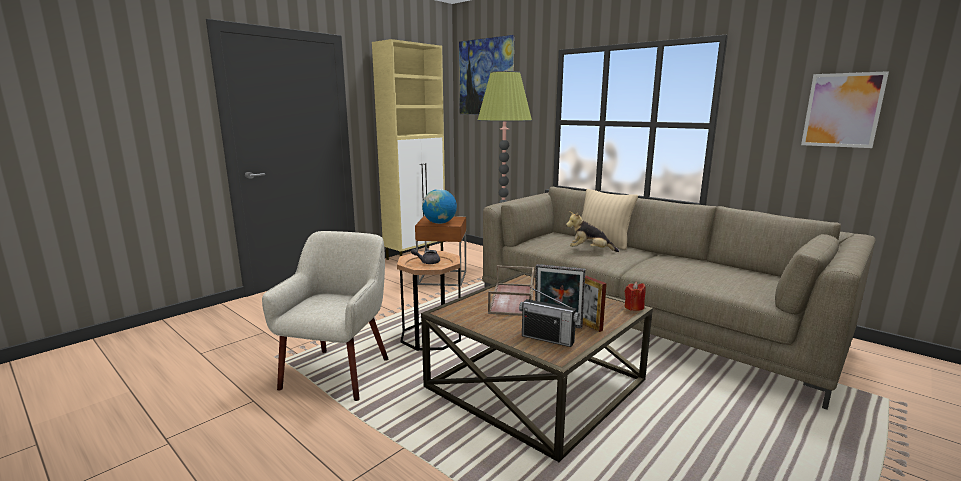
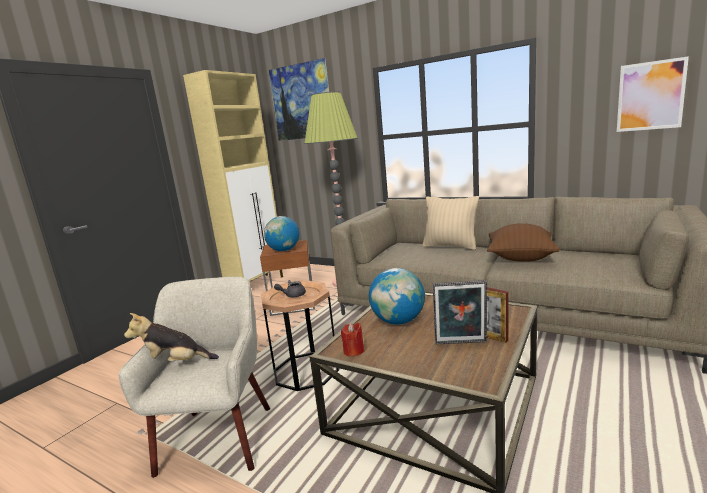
camera: 10 degrees left, 0 degrees up
brown tray [488,265,534,316] -> globe [369,268,425,324]
radio [519,287,580,347] -> none
plush toy [566,212,619,252] -> plush toy moved to [124,313,219,361]
red candle [625,282,646,311] -> red candle moved to [341,323,365,357]
none -> brown pillow [487,223,560,262]

